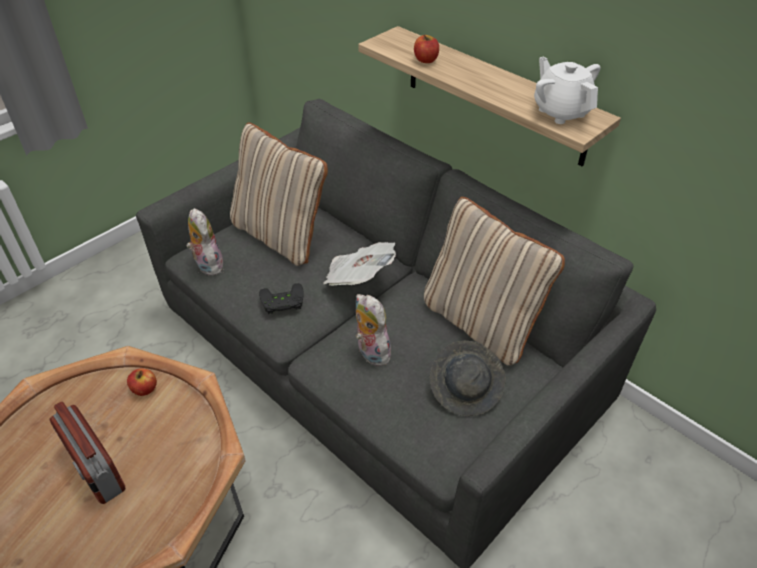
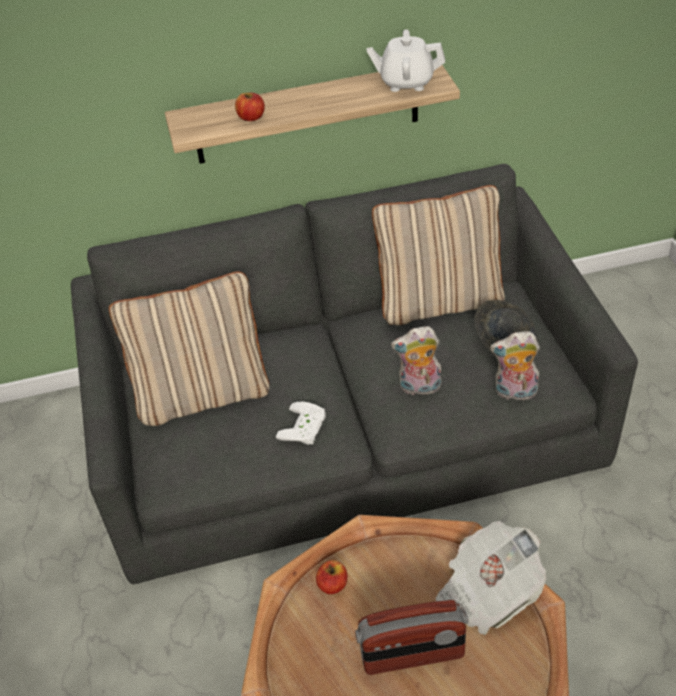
camera: 55 degrees left, 0 degrees up
plush toy [186,208,224,275] -> plush toy moved to [490,331,540,400]
black game controller [259,283,304,314] -> white game controller [276,402,326,445]
newspaper [323,242,396,285] -> newspaper moved to [436,521,546,635]

